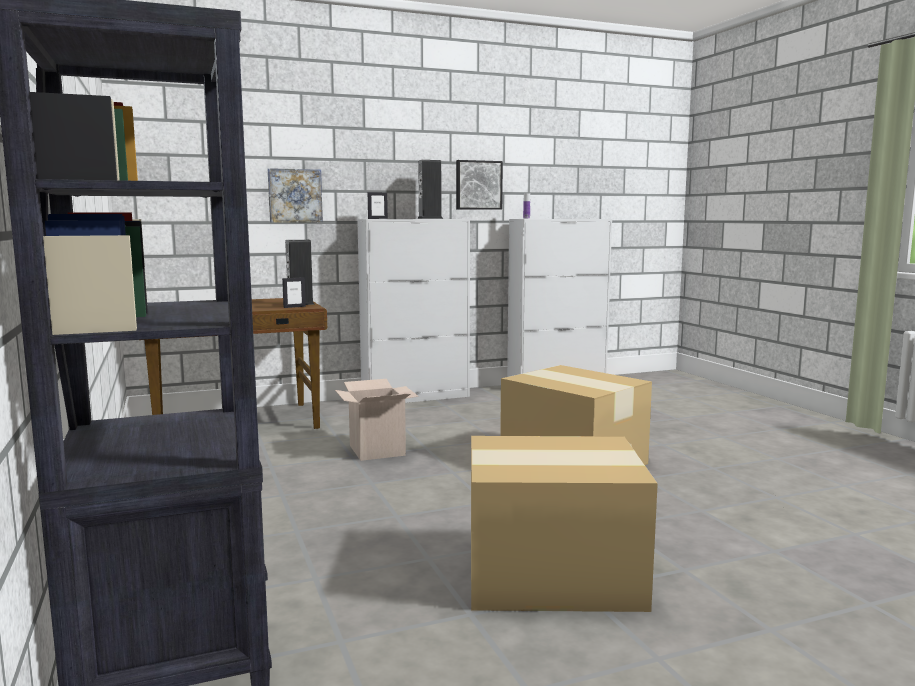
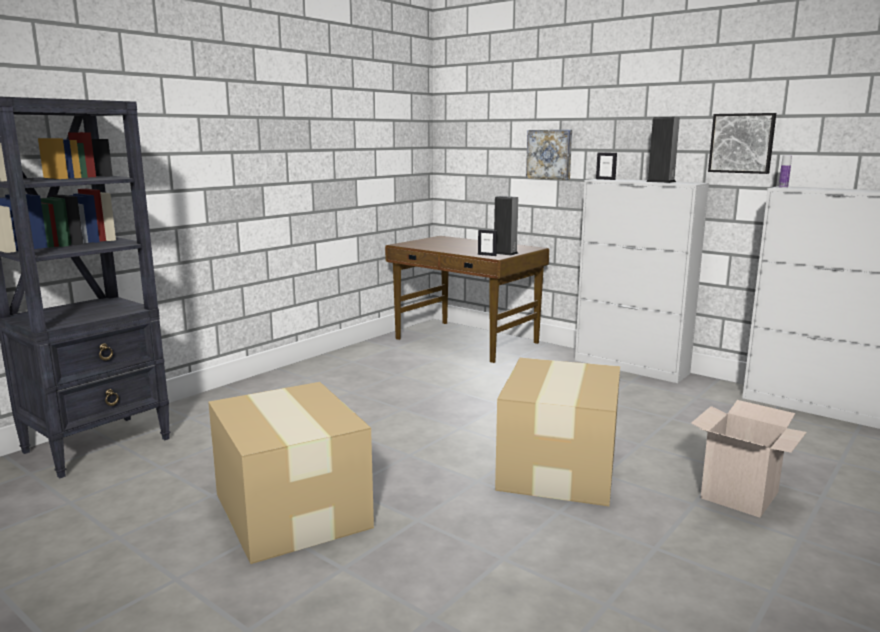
camera: 60 degrees right, 5 degrees up
cardboard box [335,379,419,461] -> cardboard box moved to [691,400,807,518]

